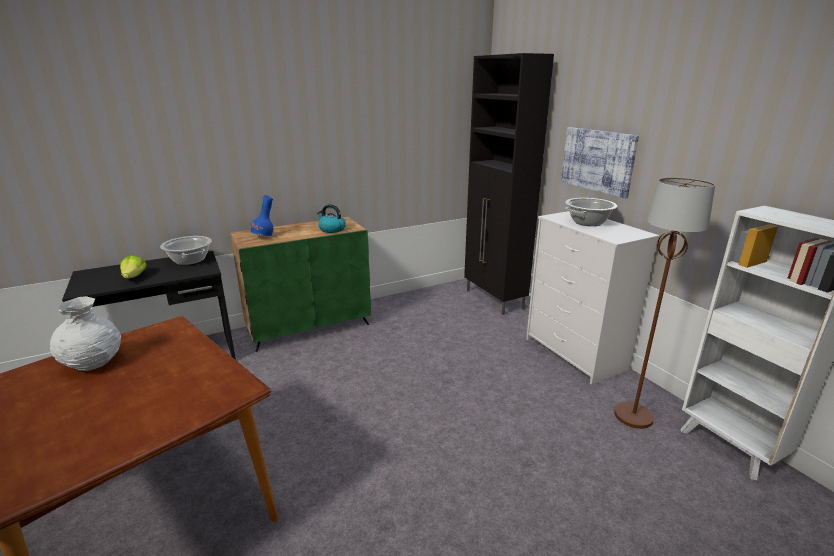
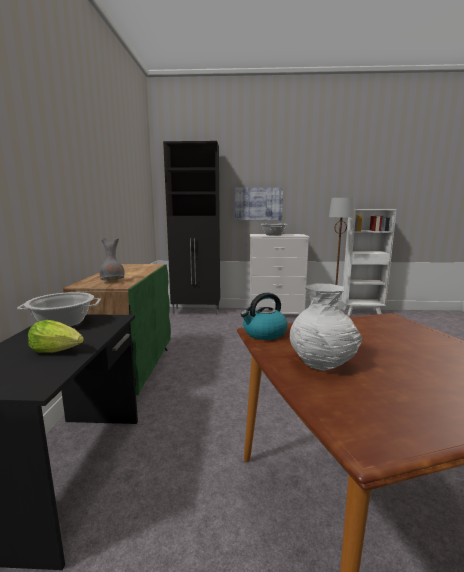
camera: 60 degrees left, 10 degrees down
blue vase [251,195,273,236] -> grey vase [99,237,125,280]
kettle [317,204,346,233] -> kettle moved to [240,293,288,340]

